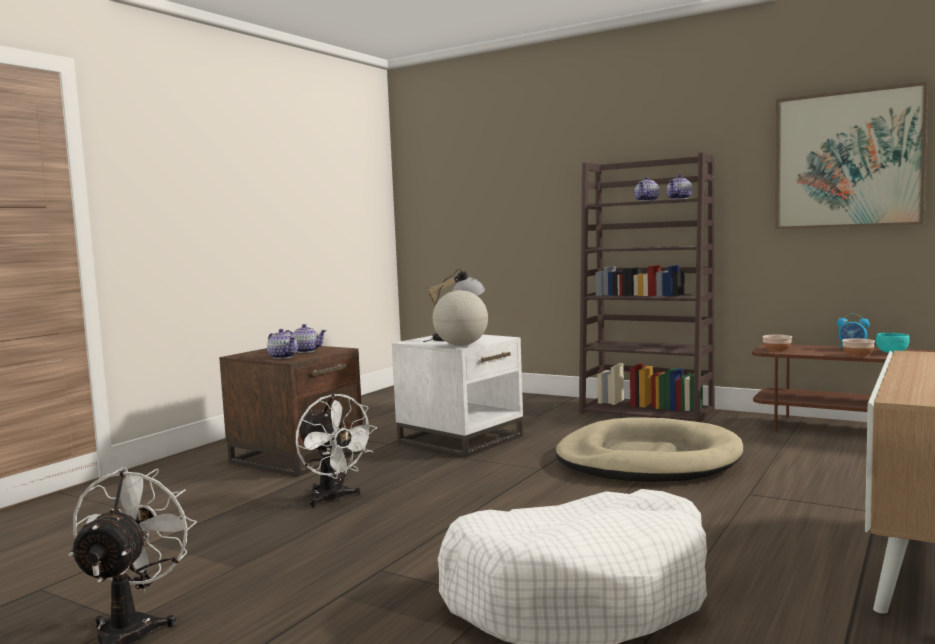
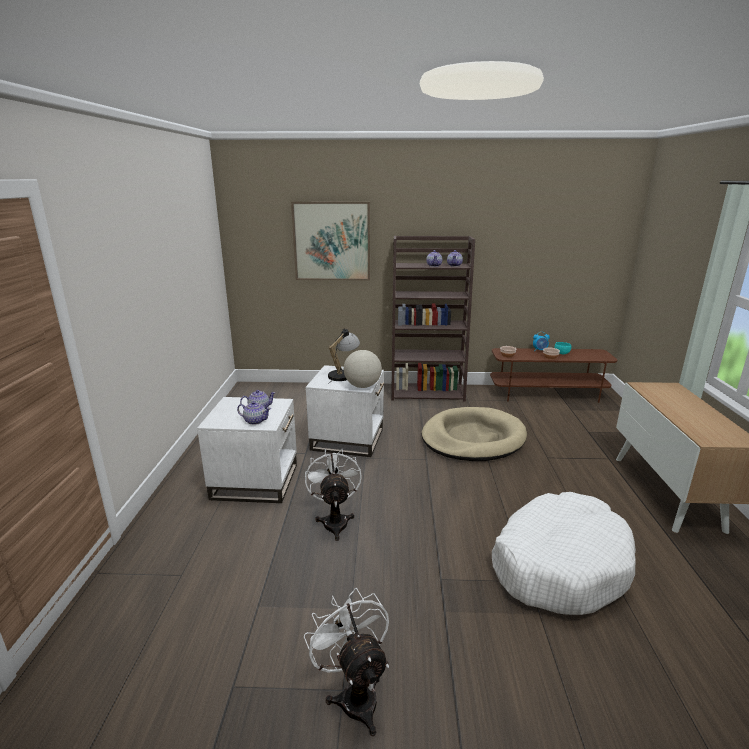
camera: 30 degrees left, 15 degrees up
brown side table [219,346,363,477] -> white side table [197,397,297,503]
white fan [296,394,377,508] -> white fan turned 120 degrees counterclockwise [305,449,362,541]
picture [775,81,928,229] -> picture moved to [291,202,370,281]

